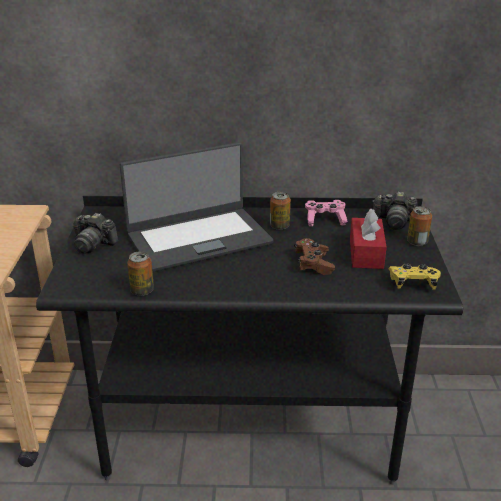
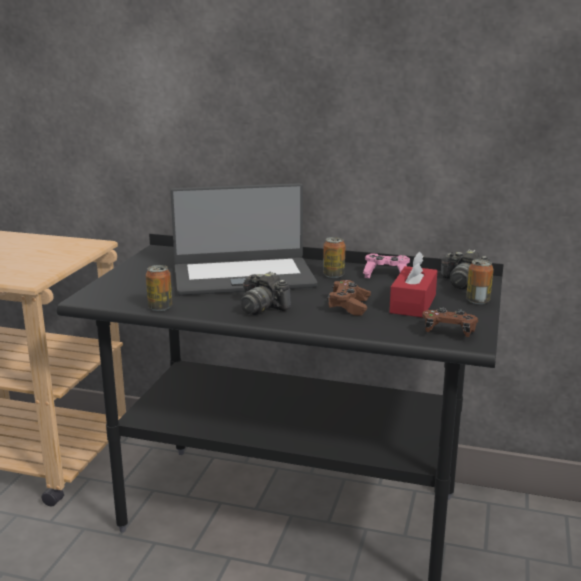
camera: 15 degrees right, 10 degrees down
camera [73,213,118,254] -> camera moved to [241,271,291,315]
yellow game controller [389,263,441,290] -> brown game controller [422,307,478,337]

